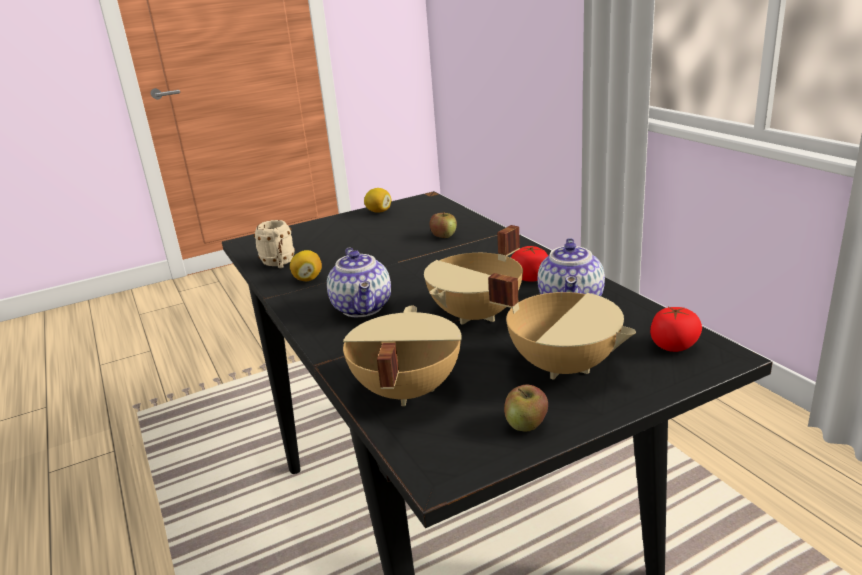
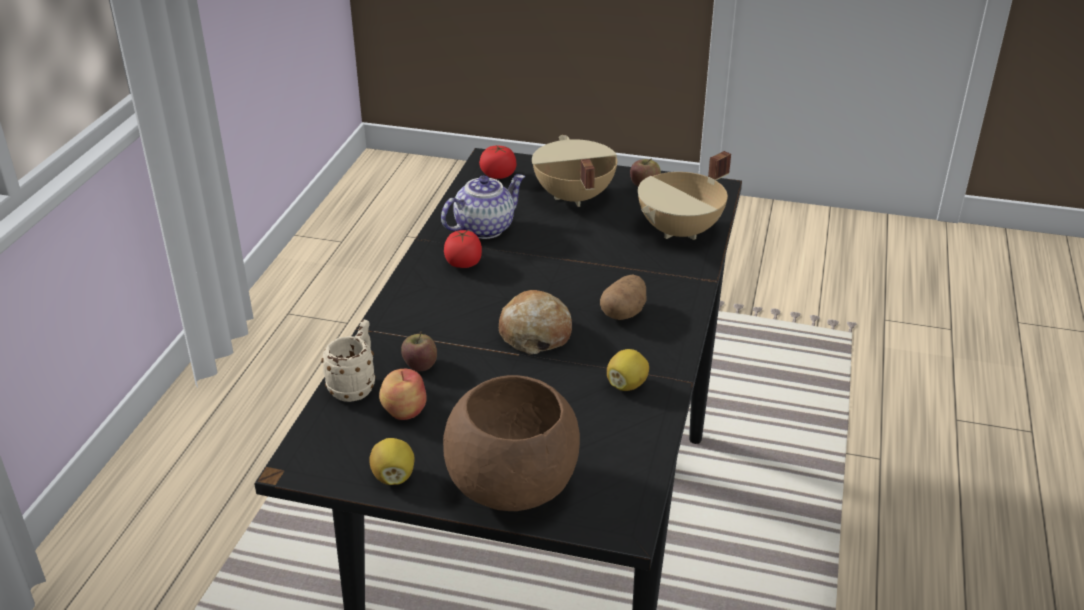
camera: 140 degrees left, 10 degrees up
beige mug [254,220,295,268] -> beige mug moved to [322,320,375,402]
teapot [327,248,391,317] -> potato [600,274,646,320]
beige cooking pot [424,225,523,325] -> none
none -> apple [379,369,427,420]
none -> brown bowl [443,375,580,511]
none -> bread [499,290,572,355]

